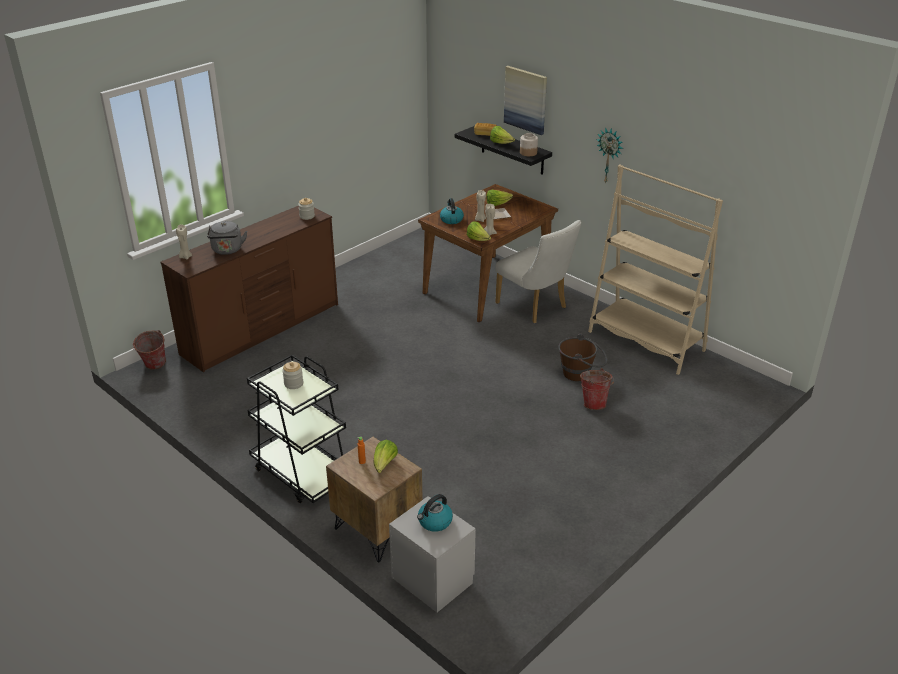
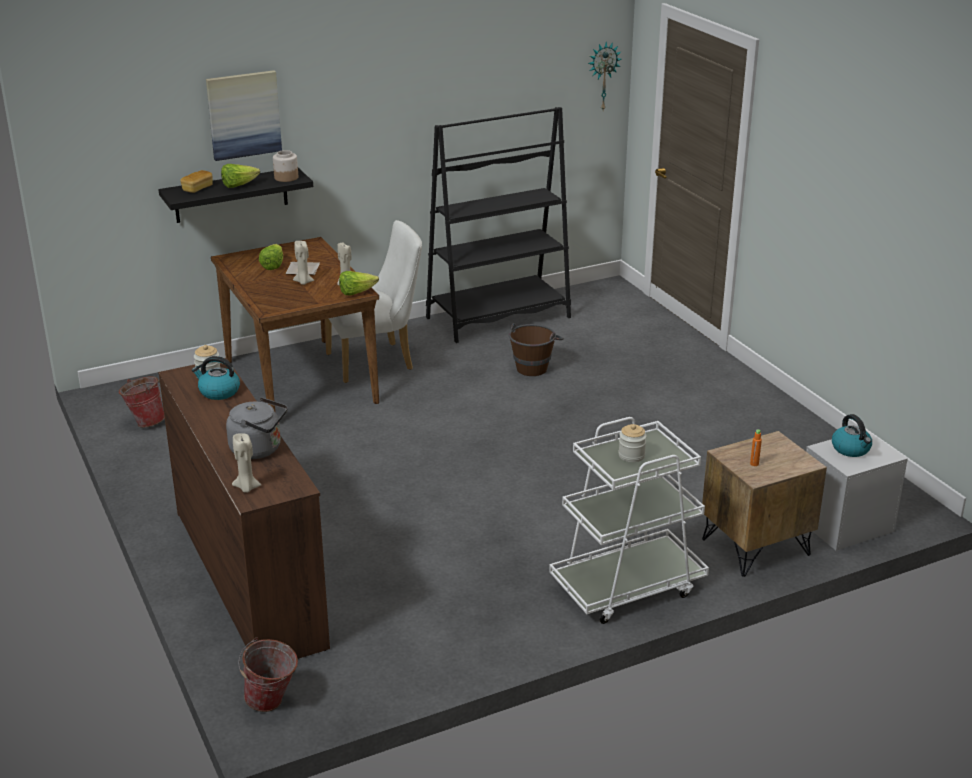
camera: 70 degrees left, 5 degrees down
black cart [247,355,346,503] -> white cart [549,417,709,624]
lettuce [374,440,398,473] -> none
kettle [440,198,464,224] -> kettle moved to [192,356,240,400]
bucket [580,368,614,410] -> bucket moved to [119,376,165,428]
beige bookcase [588,164,723,375] -> black bookcase [426,107,571,343]
wall clock [596,127,623,184] -> wall clock moved to [588,42,621,110]

